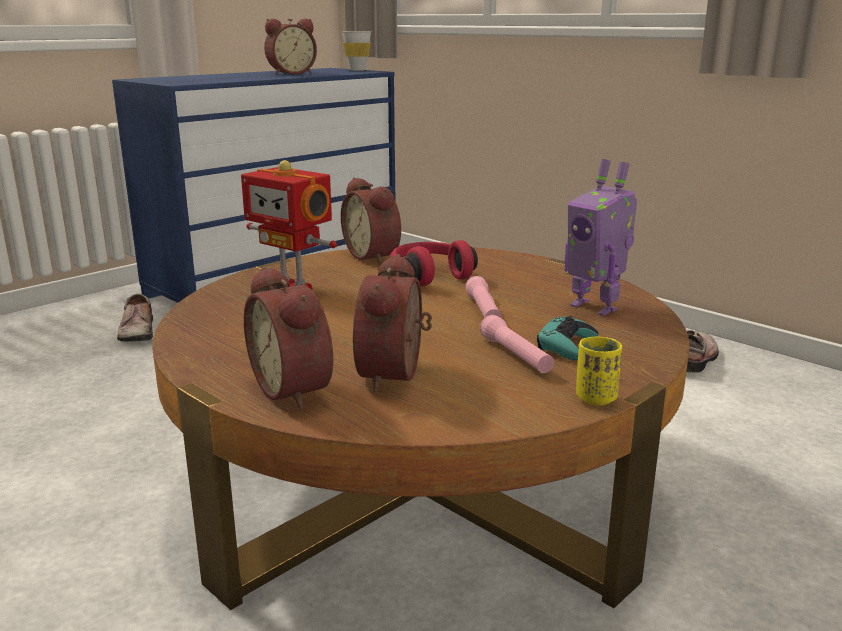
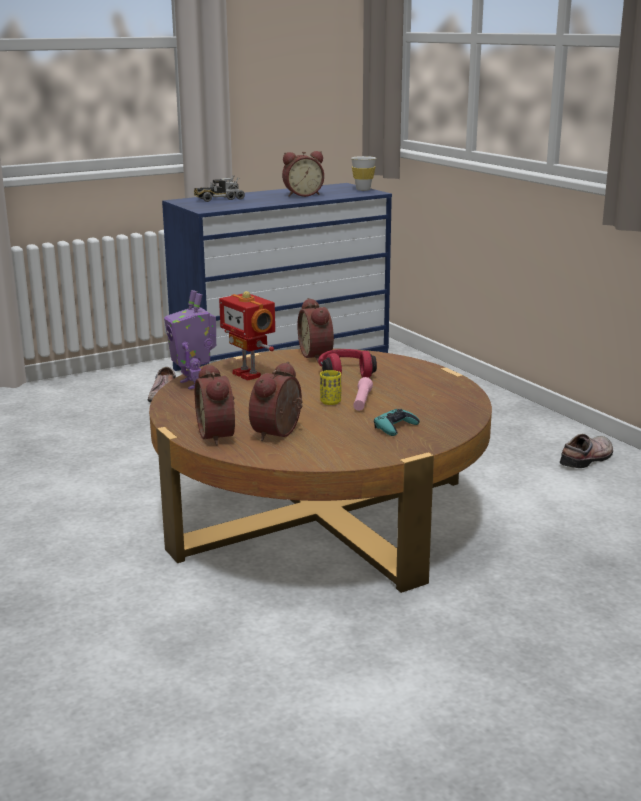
camera: 15 degrees right, 0 degrees up
pink flashlight [480,315,554,373] -> none
toy robot [564,159,637,316] -> toy robot moved to [164,290,216,390]
yellow cup [576,337,622,405] -> yellow cup moved to [320,370,341,405]
none -> toy truck [194,175,245,202]

